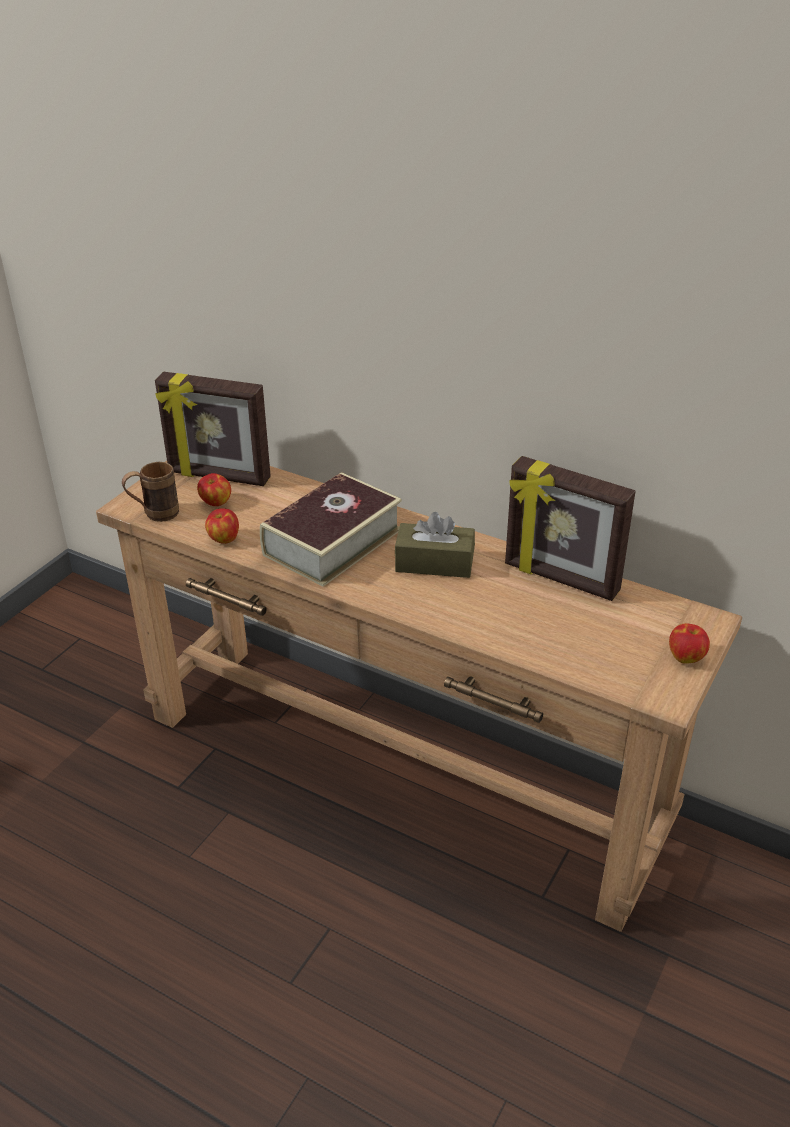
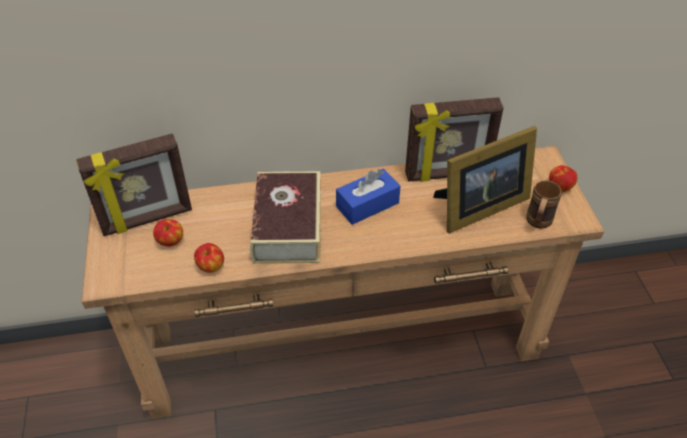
camera: 40 degrees left, 10 degrees up
brown mug [122,462,179,522] -> brown mug moved to [526,180,562,229]
brown tissue box [395,512,475,578] -> blue tissue box [336,168,400,225]
none -> picture frame [433,126,537,233]

